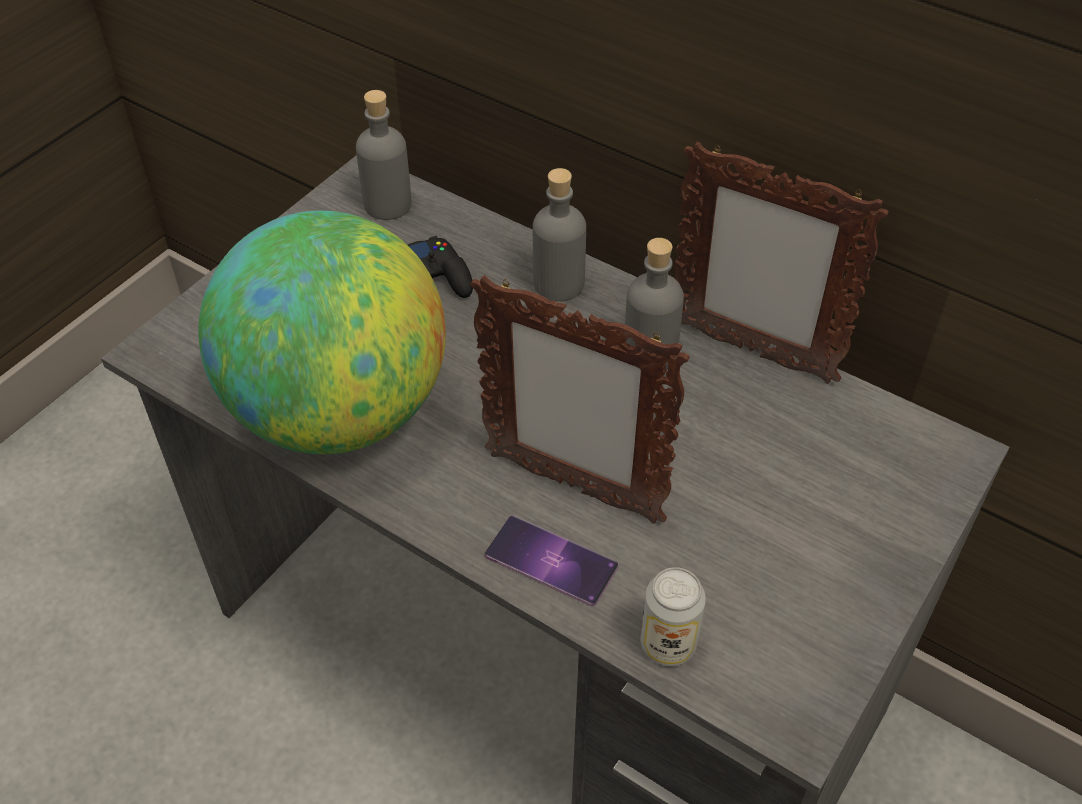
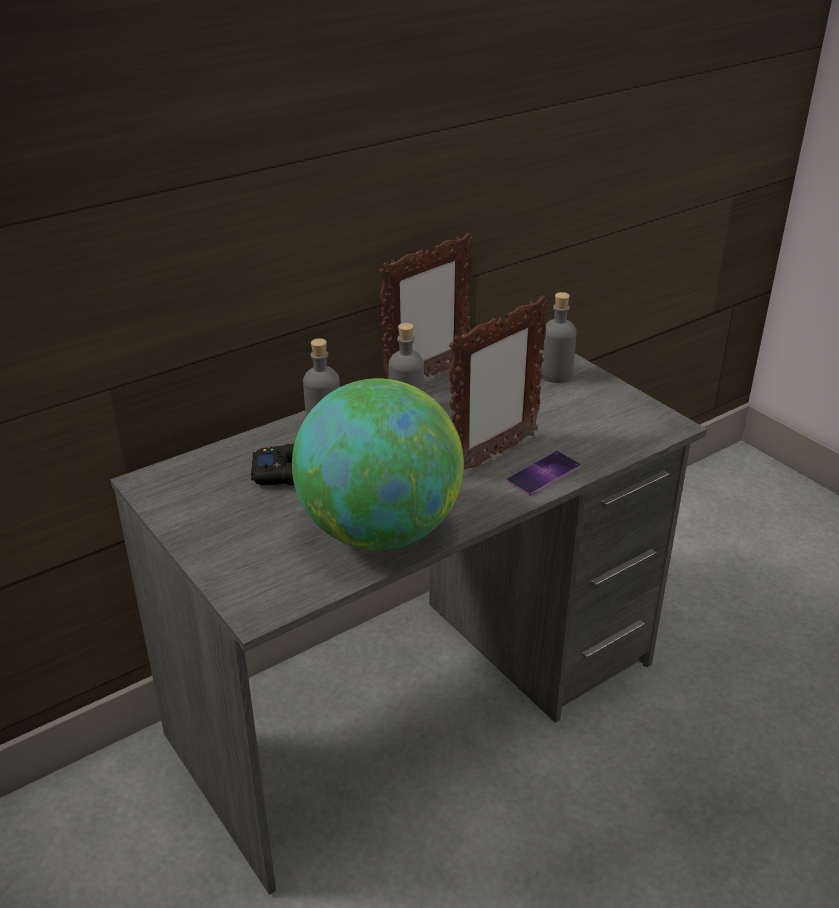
camera: 70 degrees left, 15 degrees down
grey bottle [356,90,412,220] -> grey bottle moved to [540,292,577,383]
can [640,567,706,666] -> none

